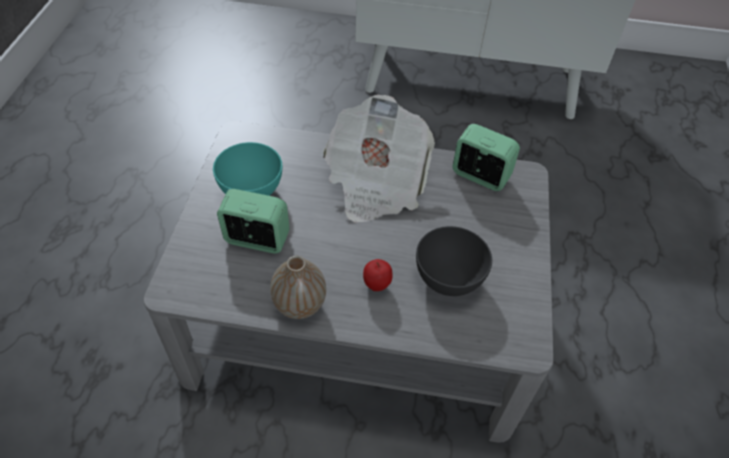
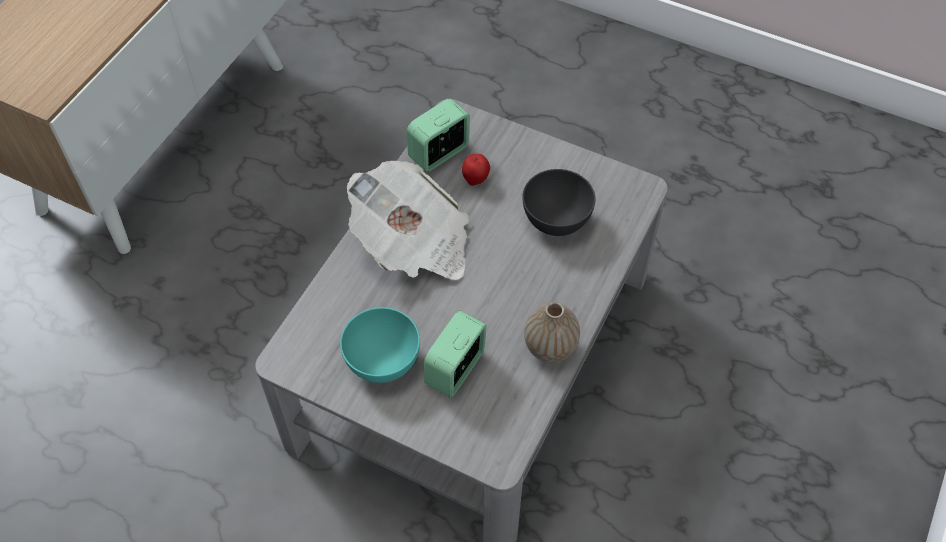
camera: 70 degrees left, 5 degrees up
apple [363,259,392,291] -> apple moved to [462,154,490,186]

